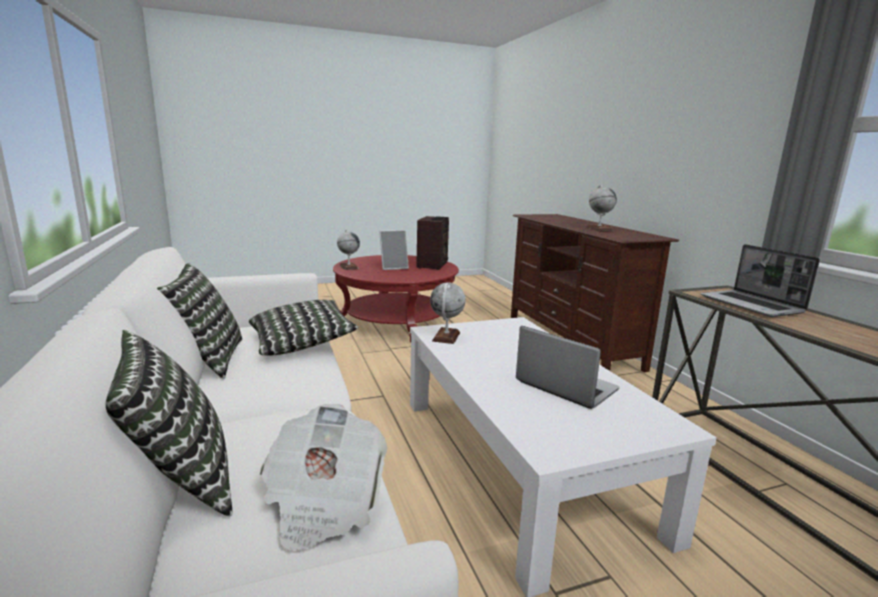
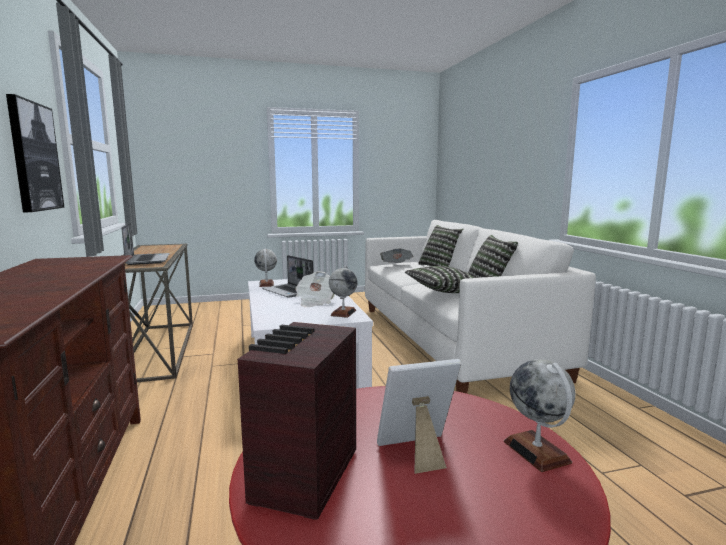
camera: 175 degrees left, 5 degrees down
globe [586,185,617,231] -> globe moved to [254,248,277,287]
none -> picture [6,94,65,212]
none -> newspaper [295,271,335,307]

